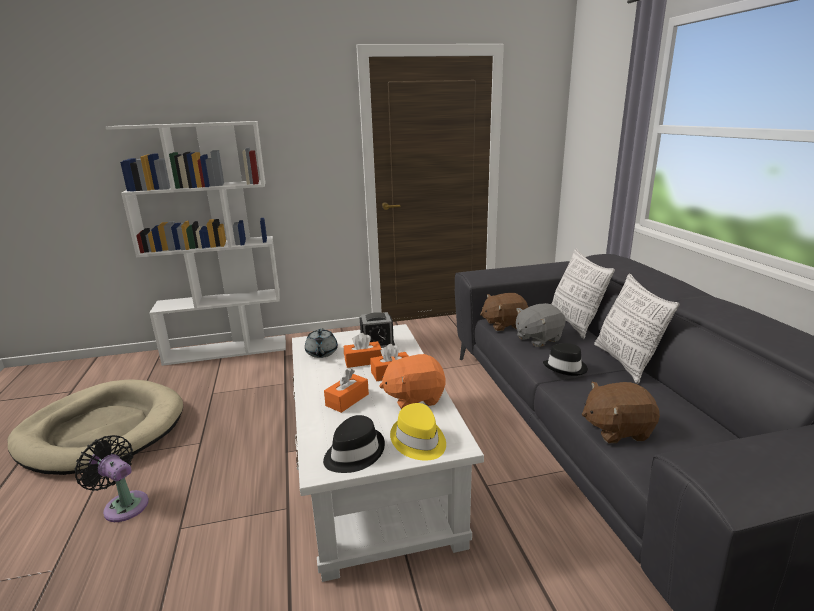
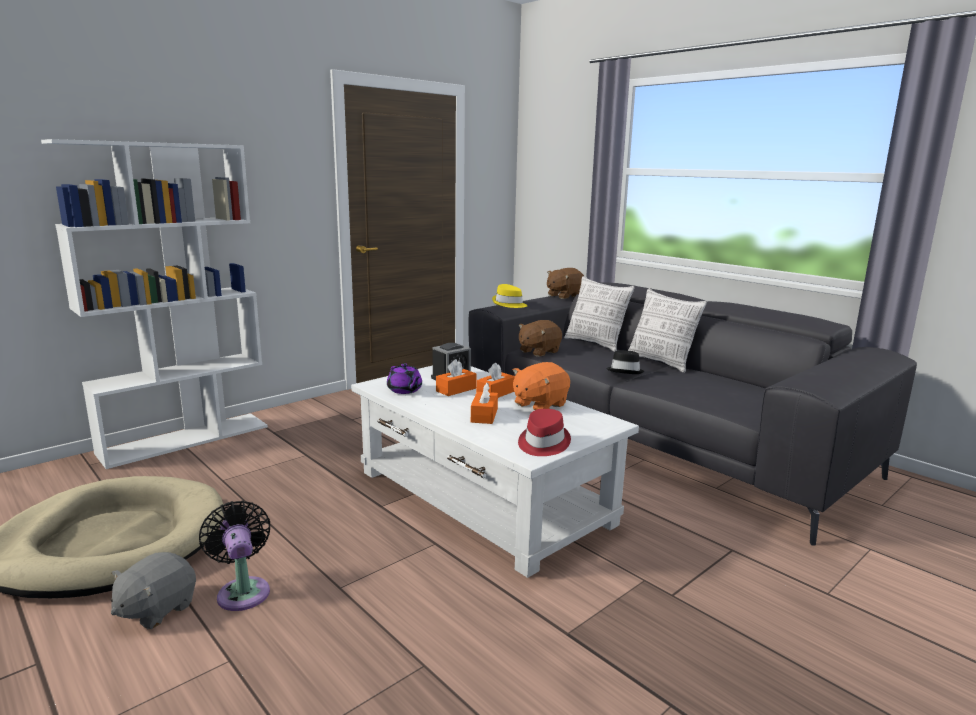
camera: 30 degrees left, 5 degrees down
black fan [74,435,149,522] -> black fan turned 60 degrees clockwise [199,500,270,611]
grey teapot [305,328,338,358] -> purple teapot [387,363,422,394]
black hat [323,415,385,473] -> red hat [518,409,571,456]
yellow hat [390,403,446,460] -> yellow hat moved to [492,284,527,308]
grey plush toy [516,303,566,347] -> grey plush toy moved to [111,552,196,629]
brown plush toy [582,382,660,443] -> brown plush toy moved to [547,268,584,299]

